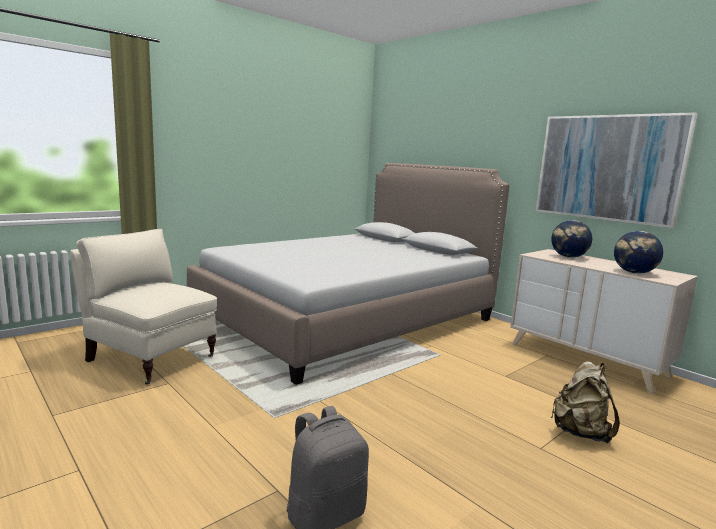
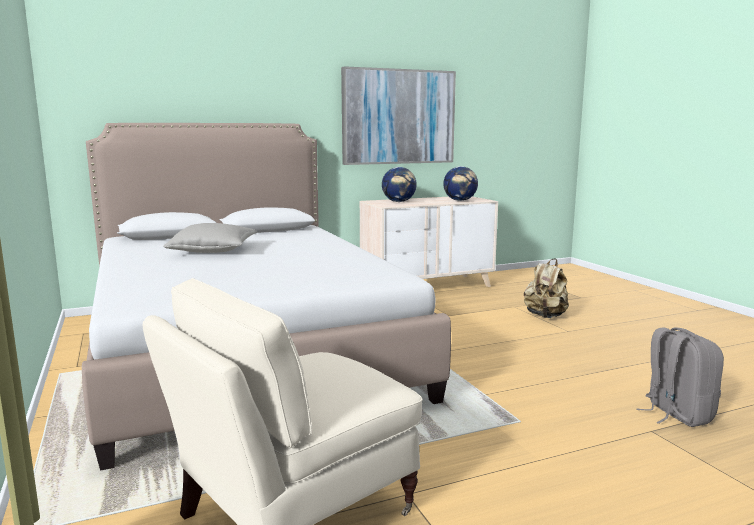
camera: 70 degrees left, 0 degrees up
none -> grey pillow [163,223,257,253]

